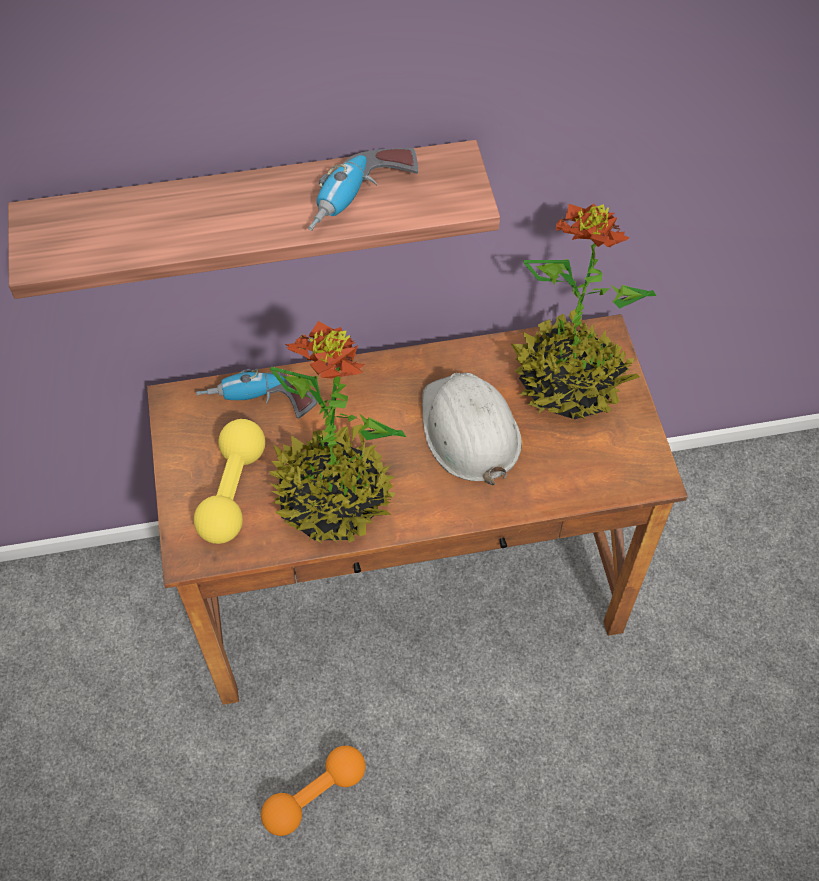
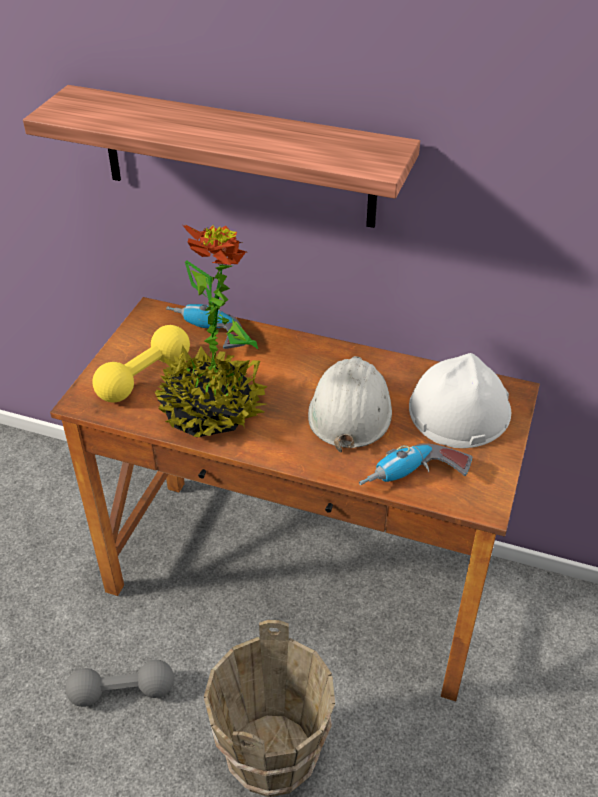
camera: 30 degrees right, 15 degrees down
orange dumbbell [261,746,366,836] -> grey dumbbell [65,660,174,707]
power drill [308,148,418,231] -> power drill moved to [359,443,472,485]
potted plant [511,204,656,419] -> white hard hat [409,353,511,448]
none -> brown bucket [204,620,335,797]

